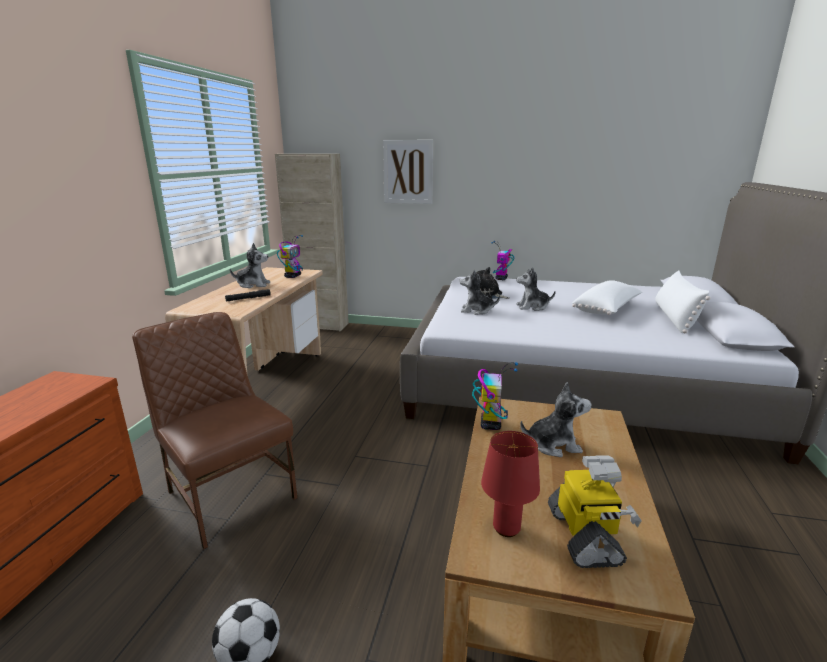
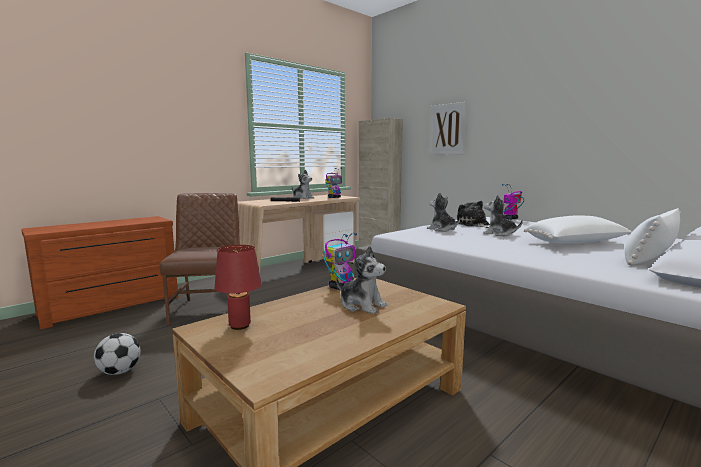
camera: 35 degrees right, 10 degrees down
toy robot [548,456,642,568] -> none

